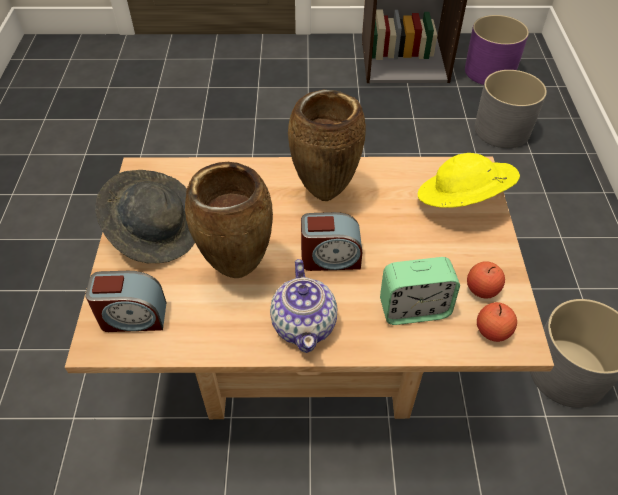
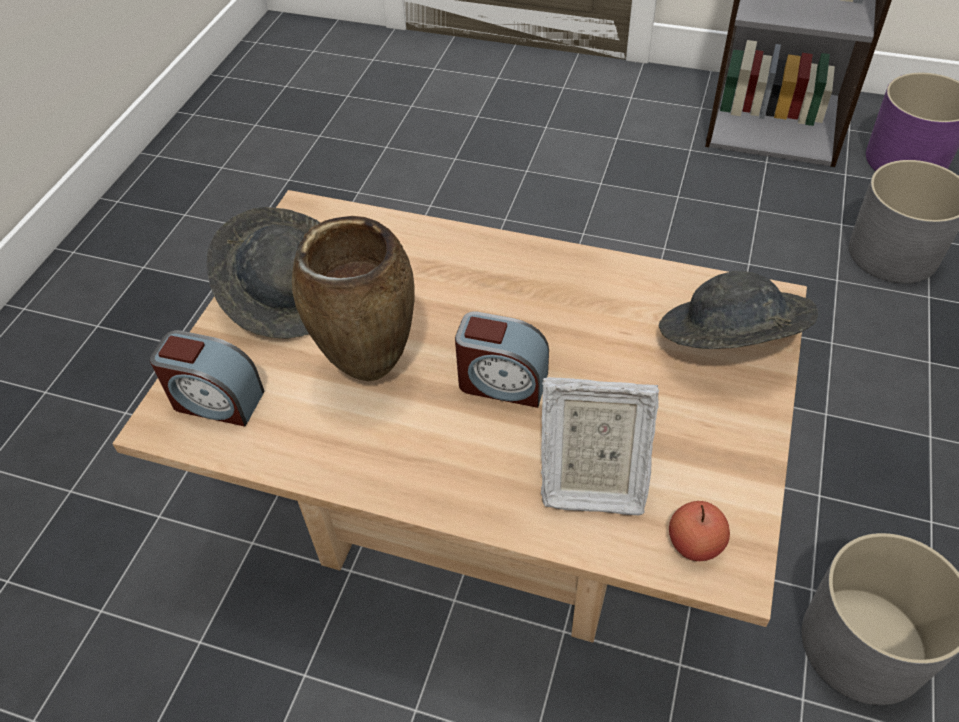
camera: 20 degrees right, 0 degrees up
teapot [270,259,337,353] -> none
brown vase [288,90,366,201] -> none
alarm clock [380,257,460,325] -> picture frame [541,377,659,515]
yellow hat [418,153,520,208] -> grey hat [659,271,818,349]
apple [467,261,505,299] -> none

